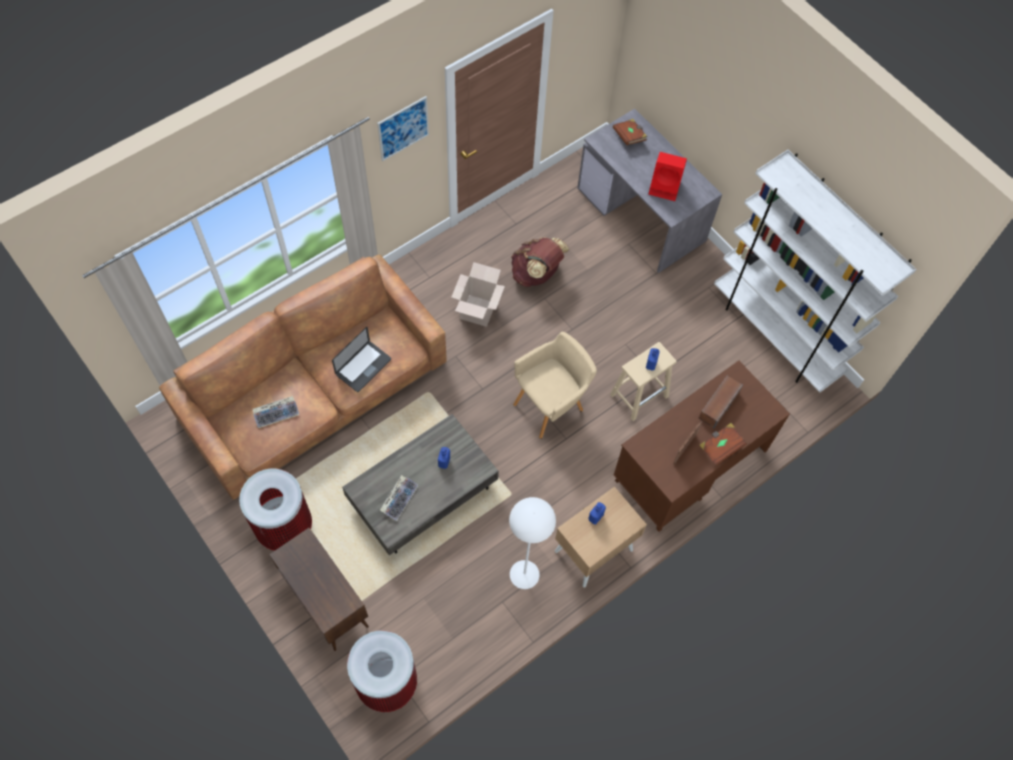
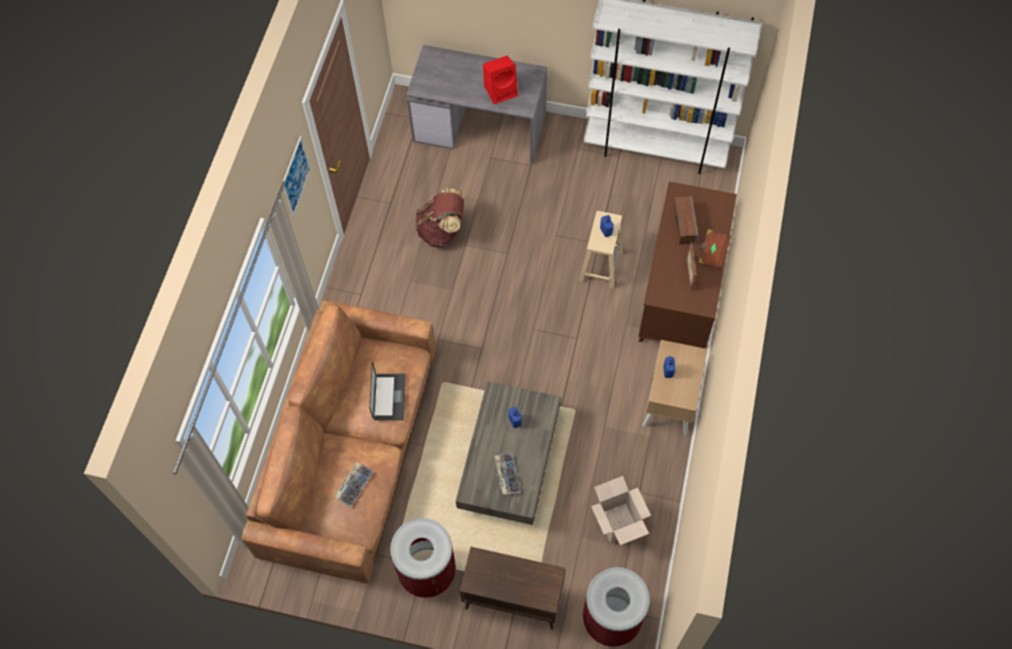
camera: 35 degrees left, 0 degrees up
cardboard box [451,262,505,327] -> cardboard box moved to [591,476,651,545]
white floor lamp [509,497,556,589] -> none
beige armchair [513,332,597,439] -> none
brown book [613,119,647,145] -> none

